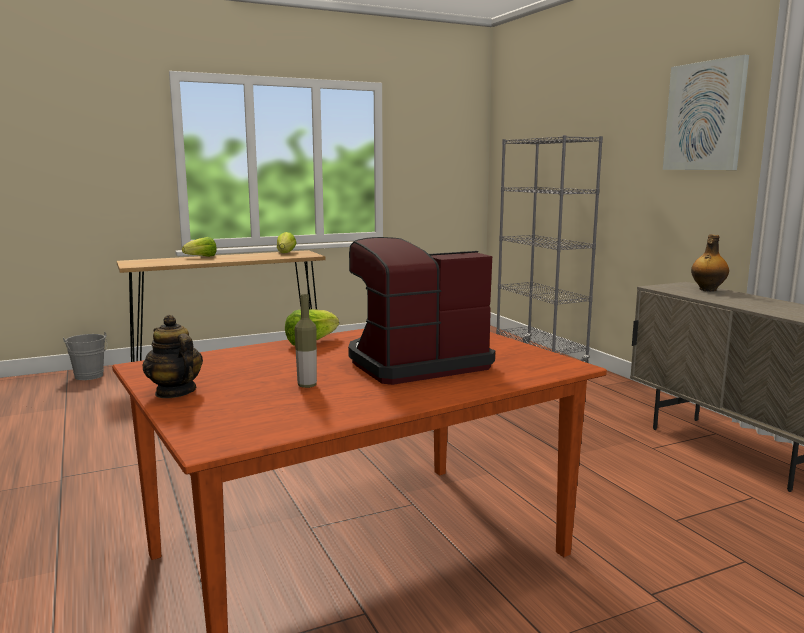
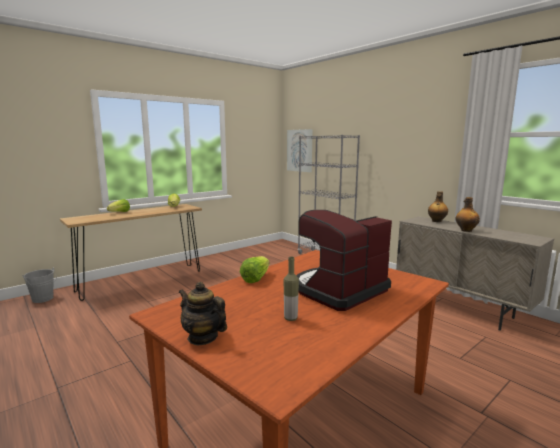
camera: 15 degrees left, 0 degrees up
picture [663,55,749,170] -> picture moved to [287,129,313,172]
none -> bottle [456,197,480,232]

